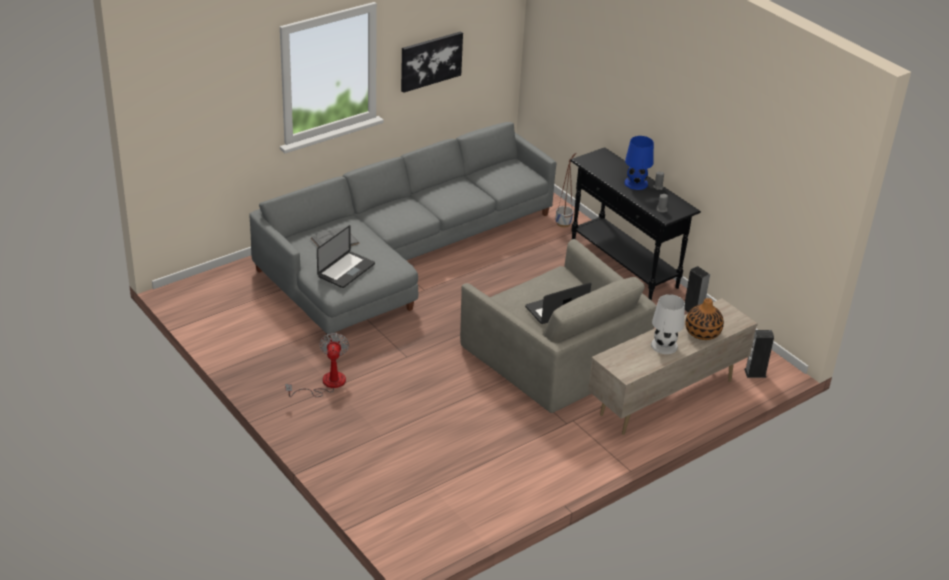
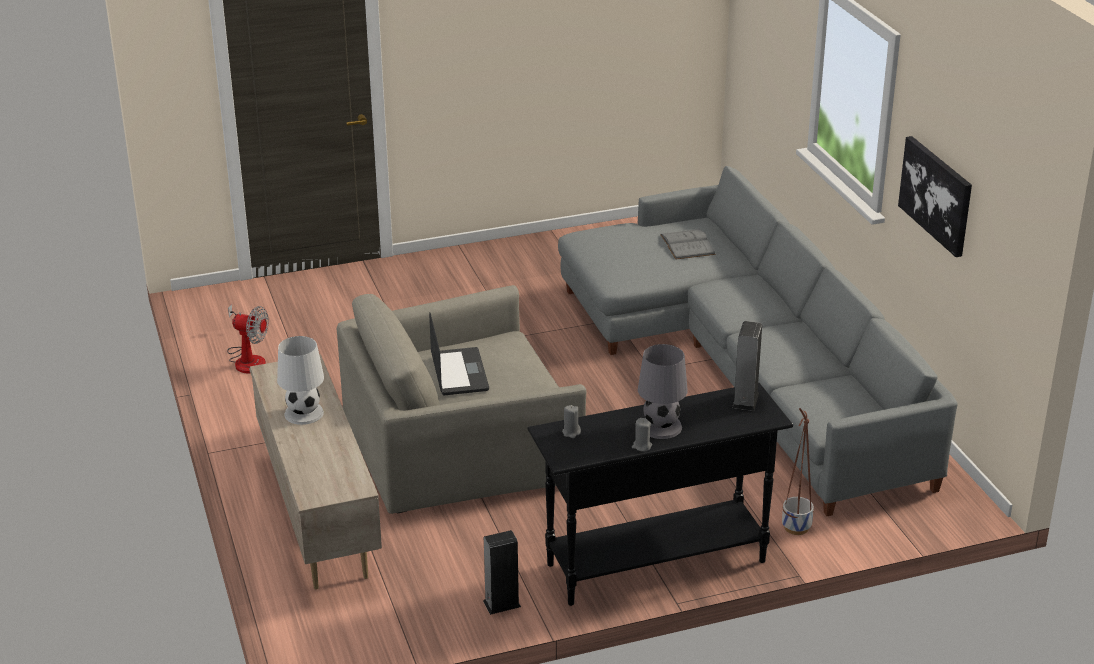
camera: 110 degrees right, 5 degrees down
fan [285,333,349,397] -> fan moved to [227,304,269,374]
laptop [317,225,375,288] -> none
blue table lamp [624,136,654,190] -> grey table lamp [638,344,688,439]
vase [685,298,724,340] -> none
speaker [744,330,774,378] -> speaker moved to [732,321,762,411]

